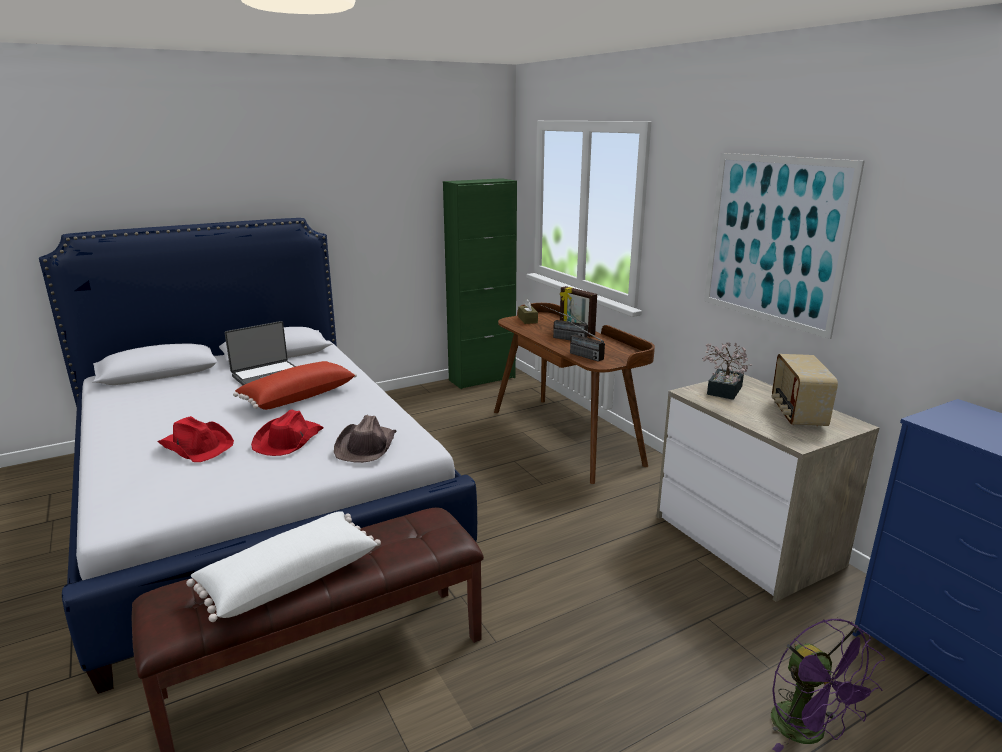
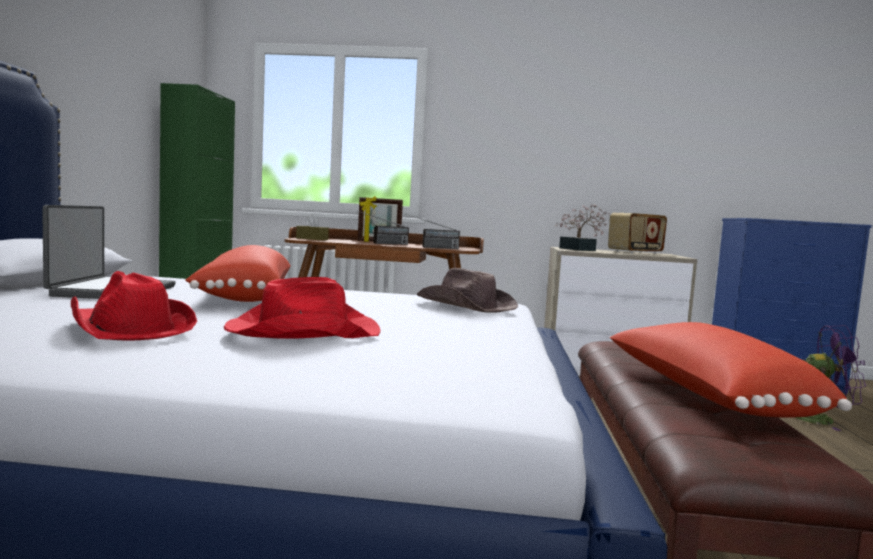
camera: 55 degrees left, 15 degrees down
white pillow [186,511,381,622] -> red pillow [610,322,852,418]
red hat [251,410,324,456] -> red hat moved to [71,271,197,340]
picture [704,153,865,339] -> none
radio [772,354,838,427] -> radio turned 75 degrees counterclockwise [608,213,667,254]

